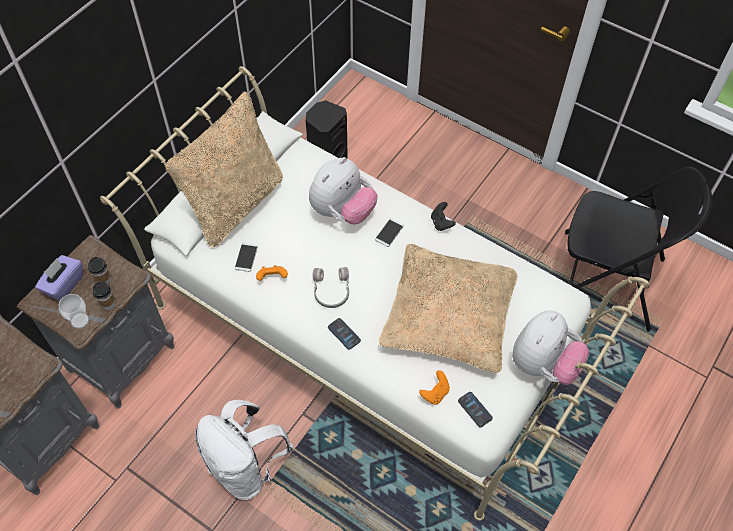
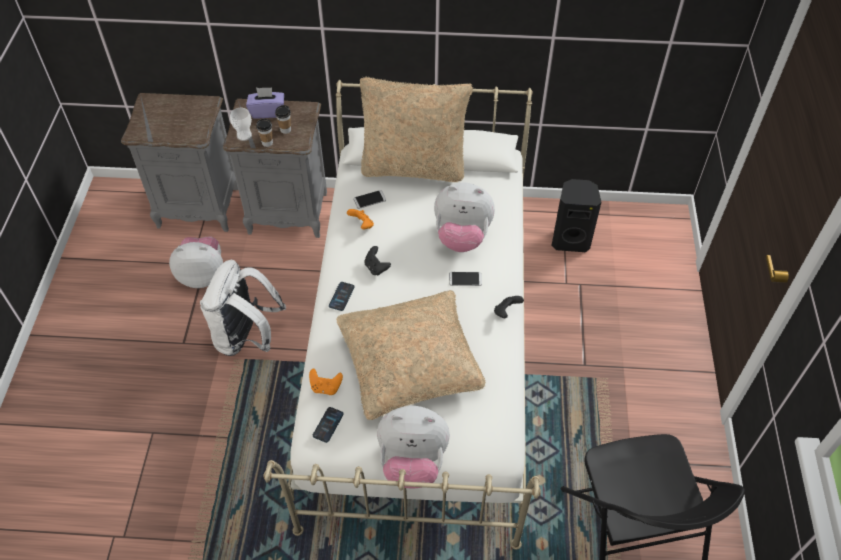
camera: 60 degrees right, 5 degrees down
grey headphones [313,267,349,308] -> black game controller [365,246,391,276]
none -> plush toy [169,236,223,288]

